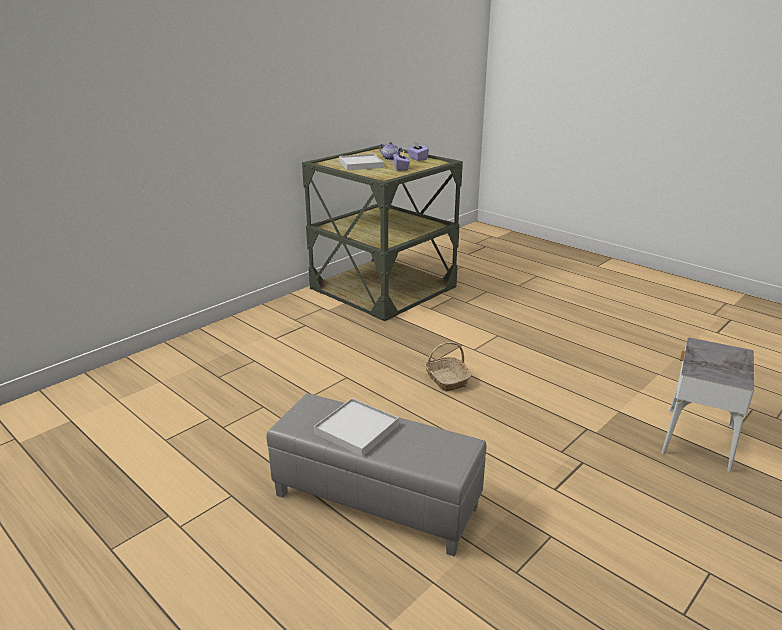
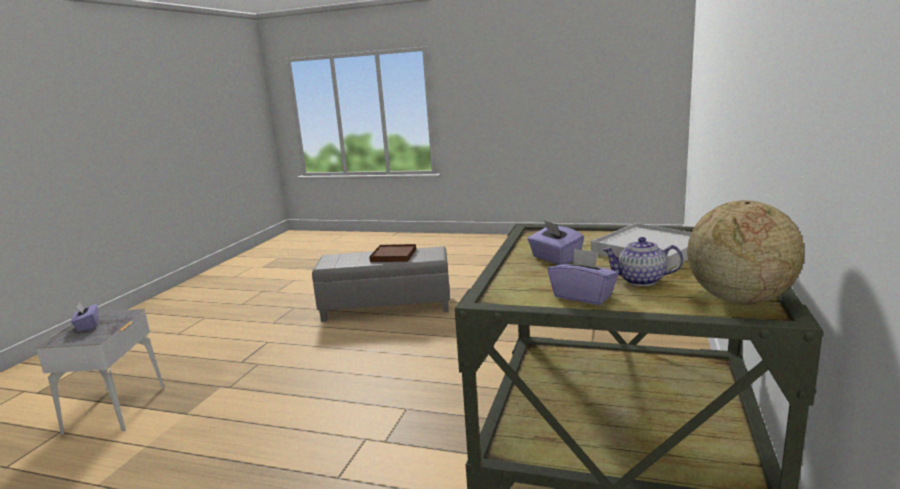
camera: 155 degrees right, 10 degrees down
white tray [314,398,399,457] -> brown tray [369,244,416,262]
basket [424,342,471,391] -> none
none -> purple tissue box [71,302,99,332]
none -> globe [687,200,804,305]

